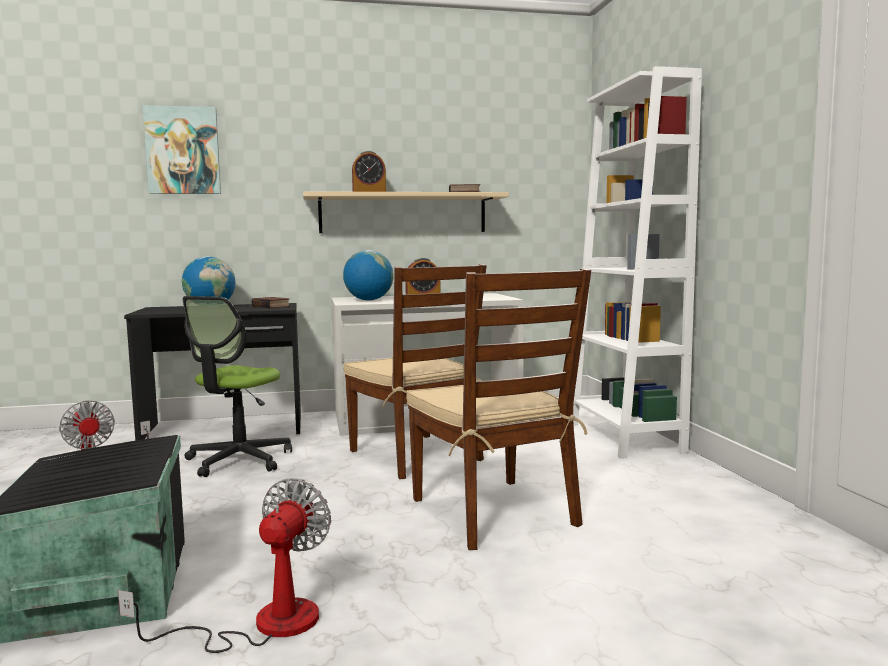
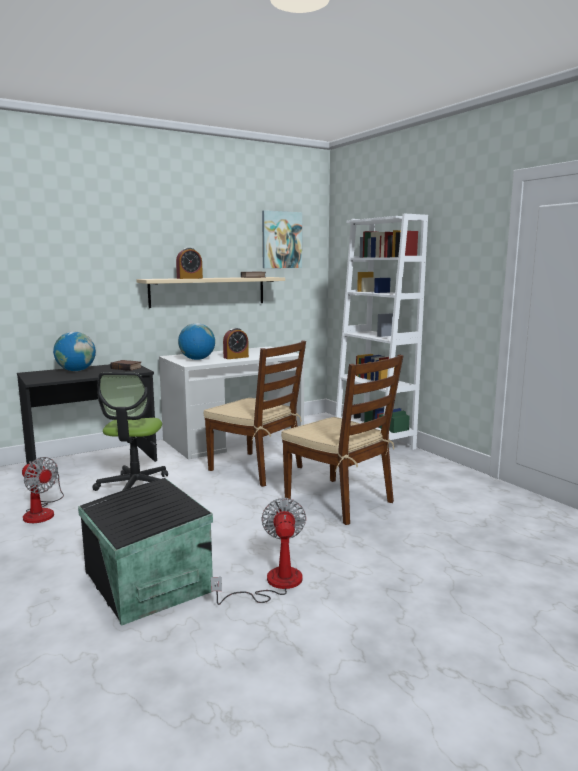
camera: 20 degrees left, 5 degrees up
picture [143,105,221,194] -> picture moved to [262,210,302,268]

